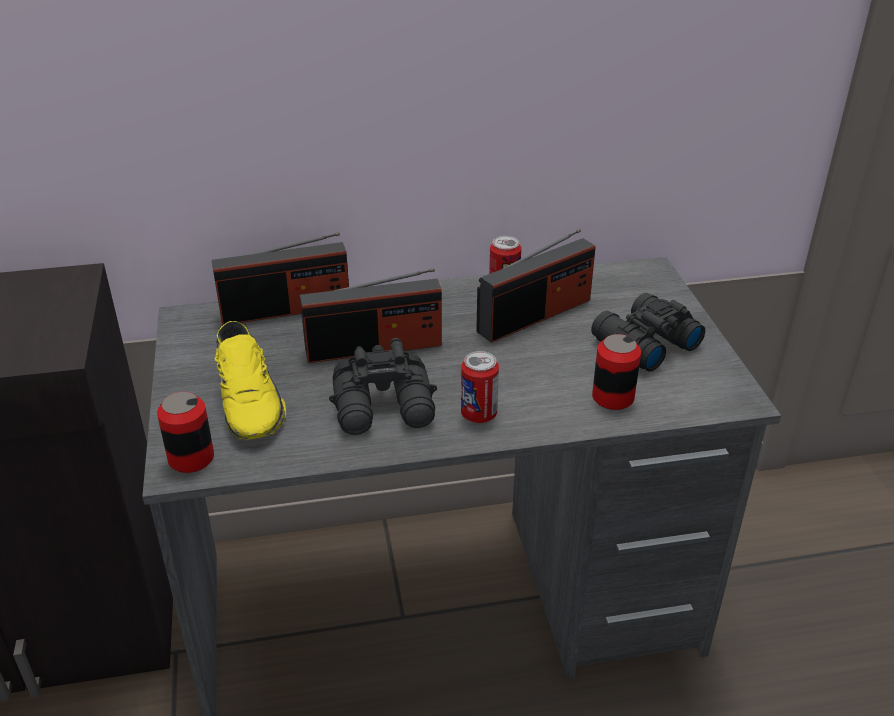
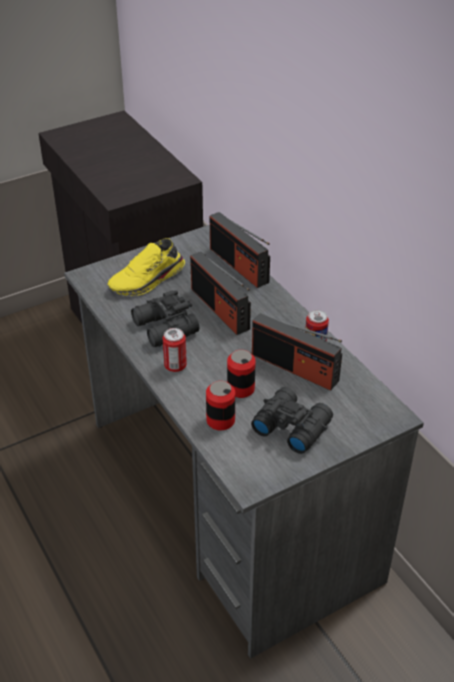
camera: 70 degrees right, 5 degrees up
can [157,392,214,473] -> can moved to [227,350,256,398]

